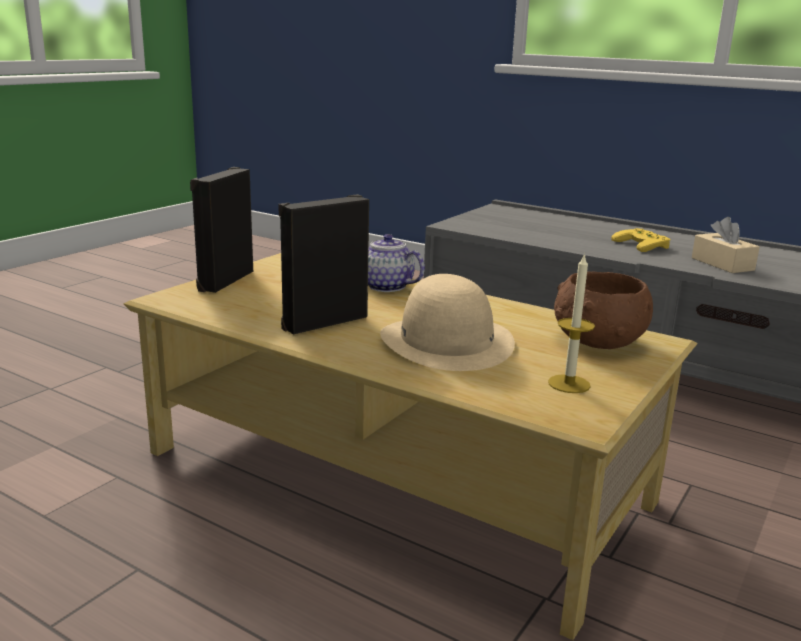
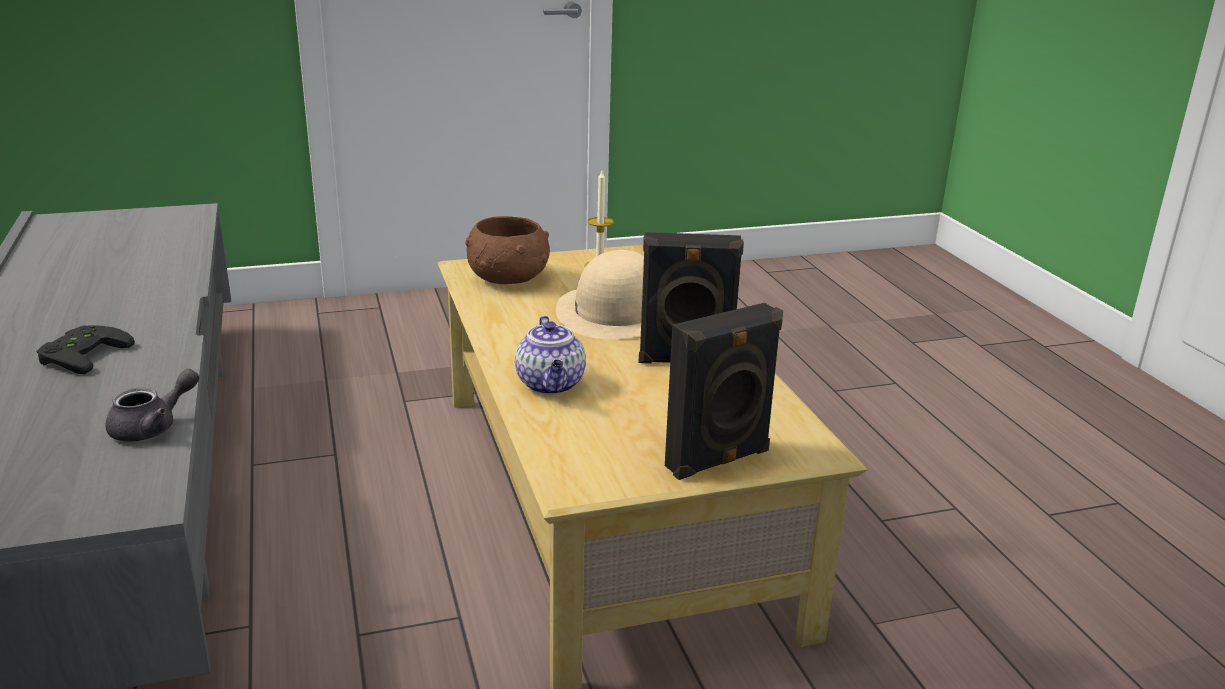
camera: 140 degrees left, 5 degrees up
yellow game controller [611,228,671,252] -> black game controller [36,325,135,374]
beige tissue box [692,217,760,273] -> none
none -> grey teapot [106,369,199,442]

